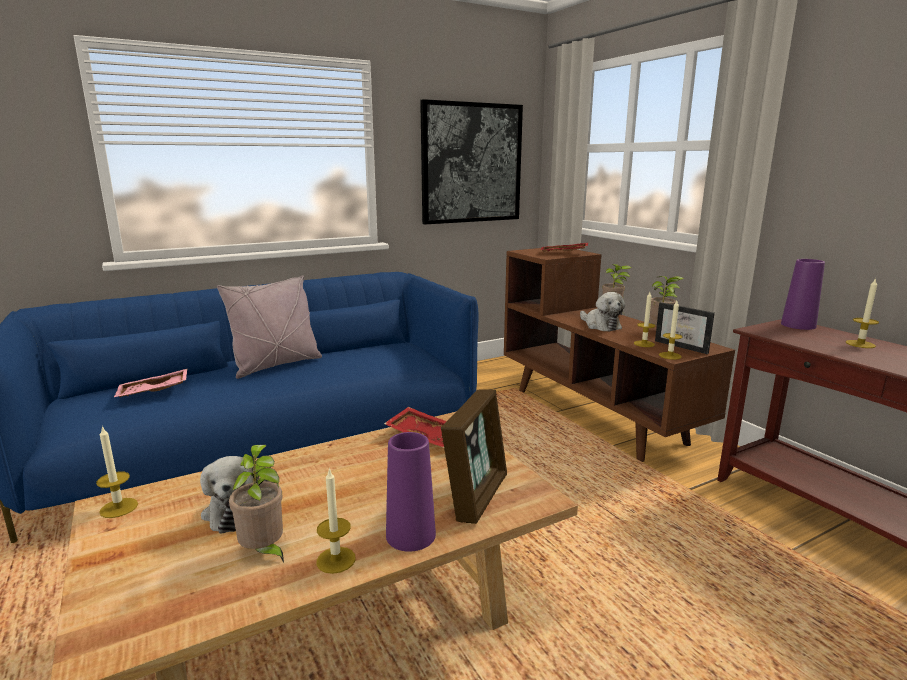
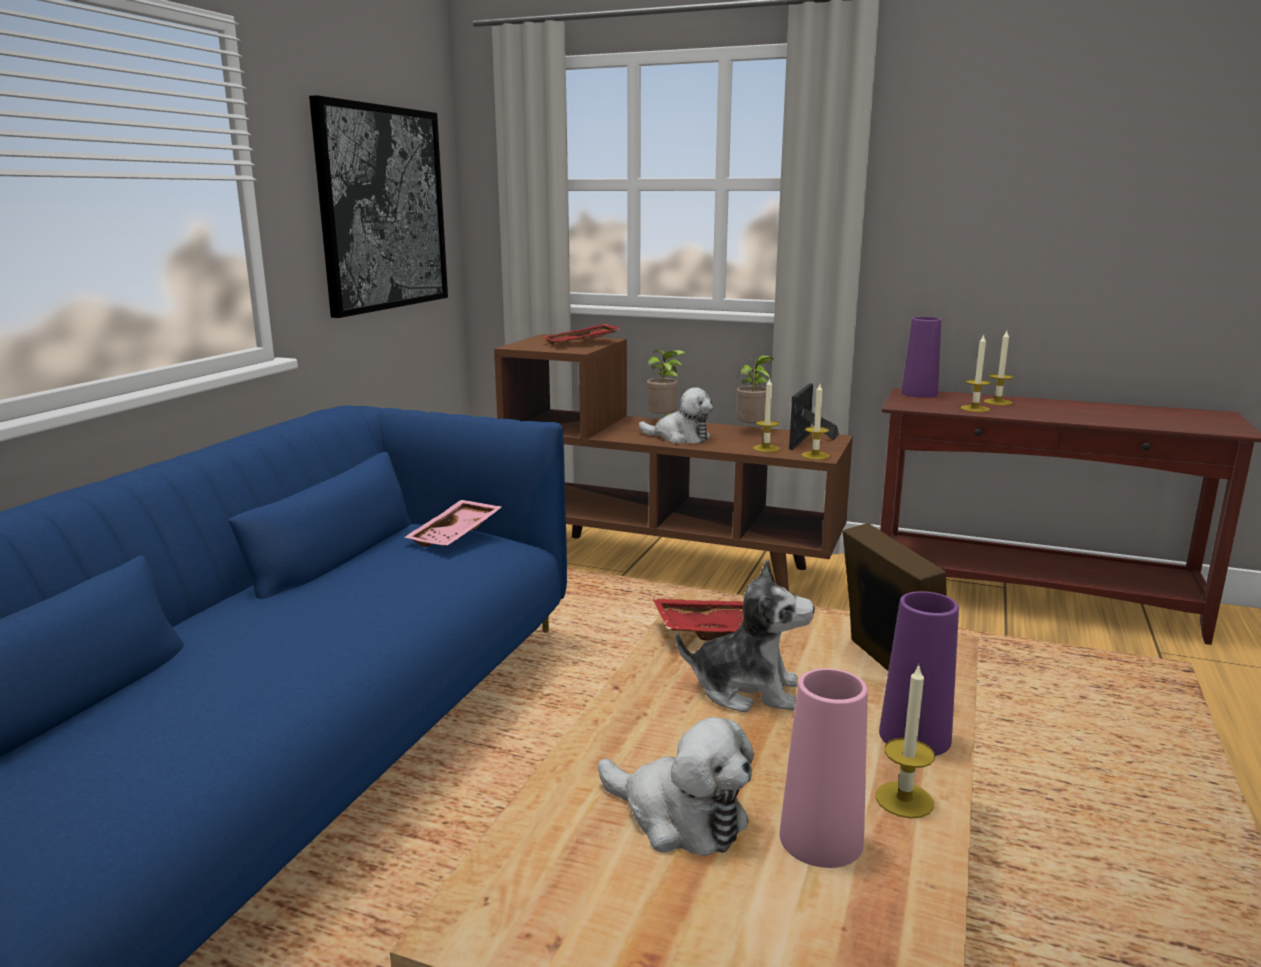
camera: 40 degrees left, 0 degrees up
candle [96,426,138,518] -> candle moved to [960,334,991,412]
pink tray [114,369,187,397] -> pink tray moved to [404,500,501,547]
purple pillow [217,275,322,379] -> none
potted plant [229,445,284,563] -> pink vase [779,668,868,868]
picture frame [655,302,715,354] -> picture frame turned 105 degrees clockwise [789,383,839,450]
none -> plush toy [676,559,815,713]

